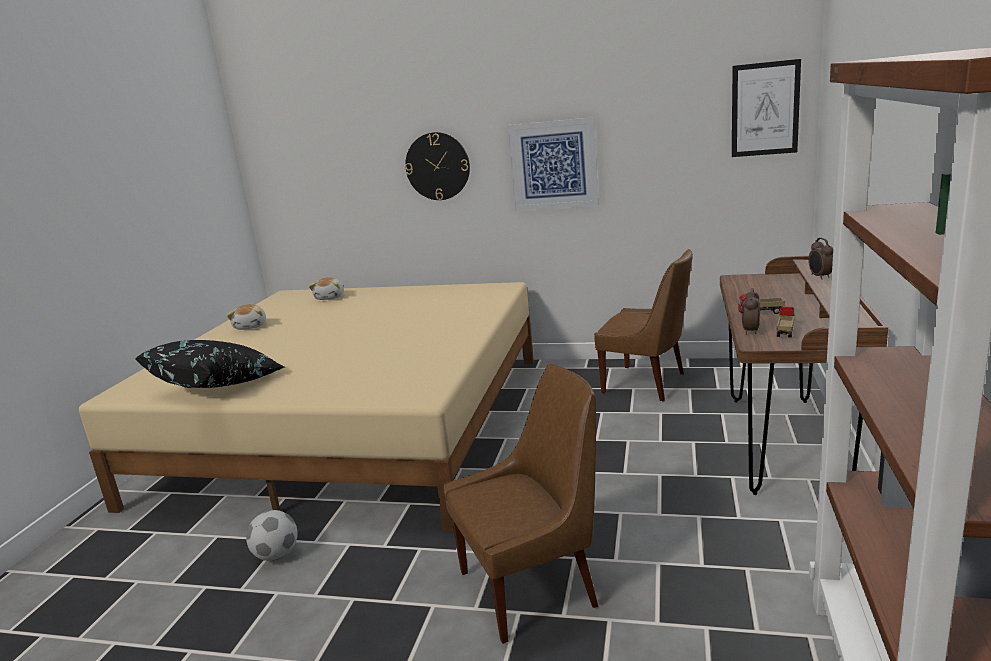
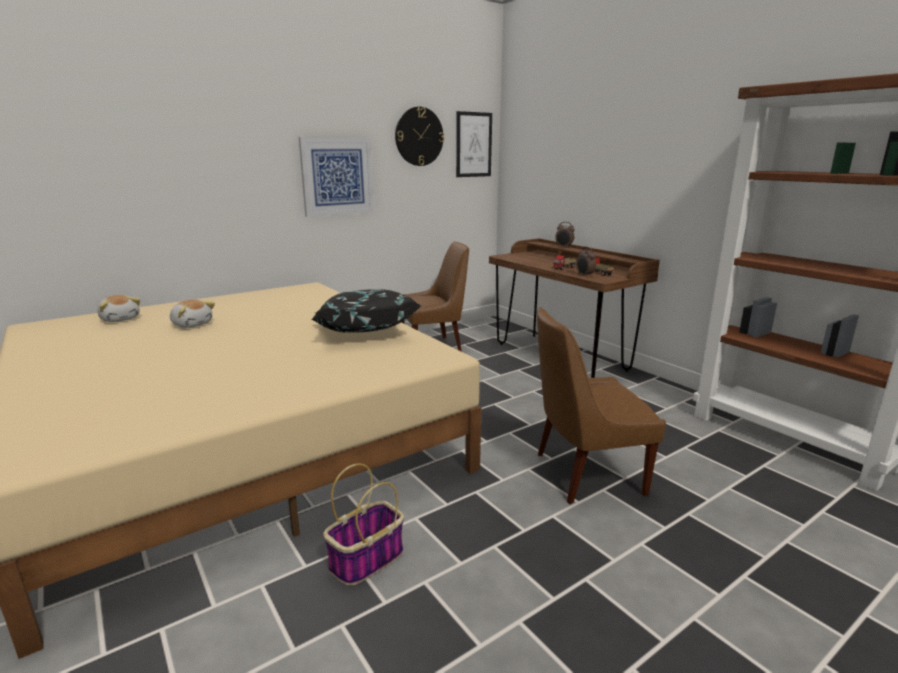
camera: 50 degrees left, 0 degrees up
black pillow [136,340,284,388] -> black pillow moved to [312,289,421,333]
plush toy [227,304,266,330] -> plush toy moved to [170,299,215,328]
football [246,510,298,561] -> basket [323,463,404,586]
wall clock [405,132,470,200] -> wall clock moved to [395,107,444,166]
brown chair [443,364,599,644] -> brown chair turned 120 degrees counterclockwise [537,307,666,504]

